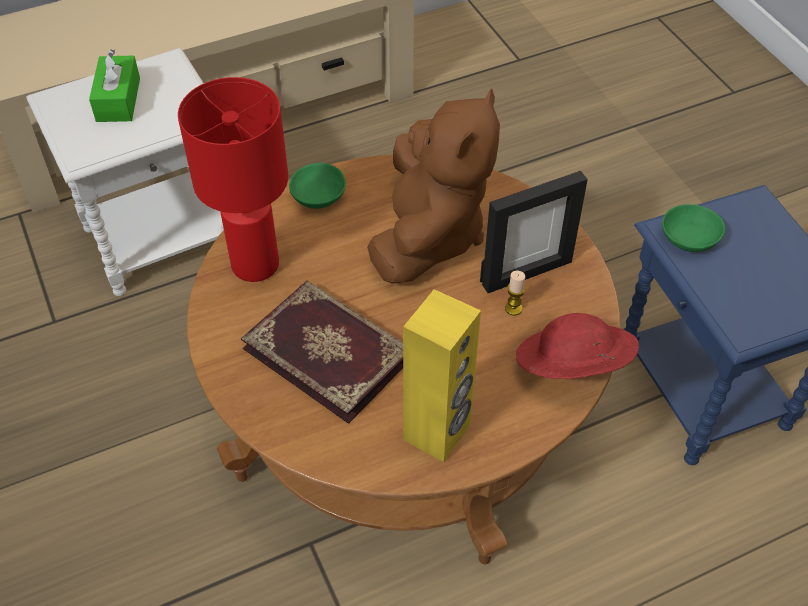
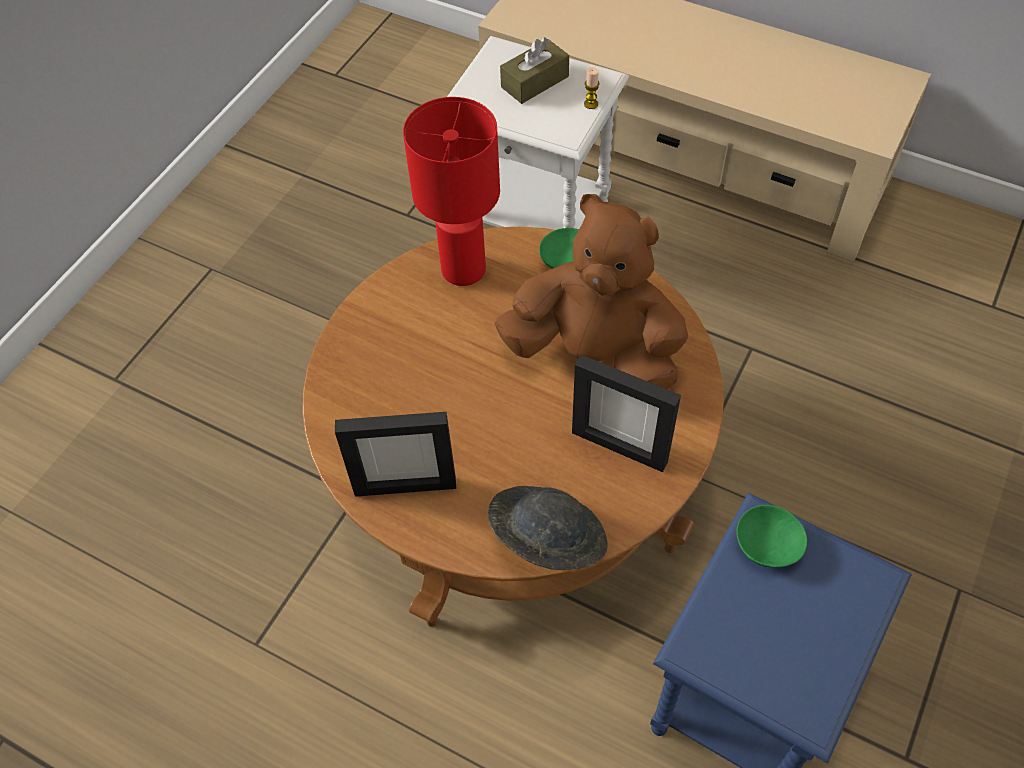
camera: 55 degrees right, 5 degrees up
green tissue box [89,49,140,122] -> brown tissue box [500,37,569,104]
book [241,280,403,424] -> none
brown plush toy [367,89,500,284] -> brown plush toy turned 135 degrees counterclockwise [494,194,688,390]
yellow speaker [403,289,481,462] -> picture frame [335,412,456,497]
candle [505,271,526,315] -> candle moved to [584,67,600,109]
red hat [516,313,639,379] -> grey hat [488,486,608,570]

